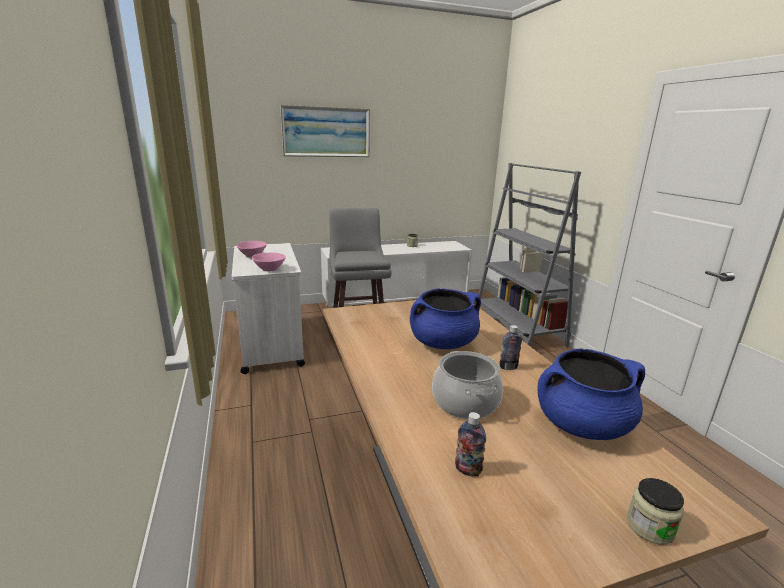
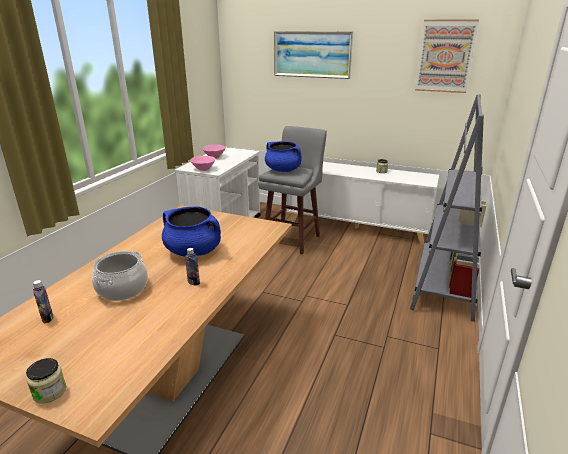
camera: 40 degrees right, 5 degrees up
blue cooking pot [537,349,645,440] -> blue cooking pot moved to [265,141,302,172]
none -> picture [415,19,479,93]

